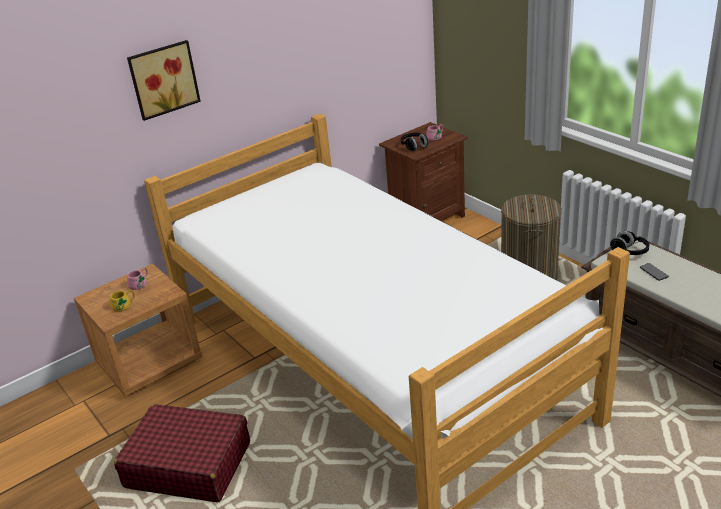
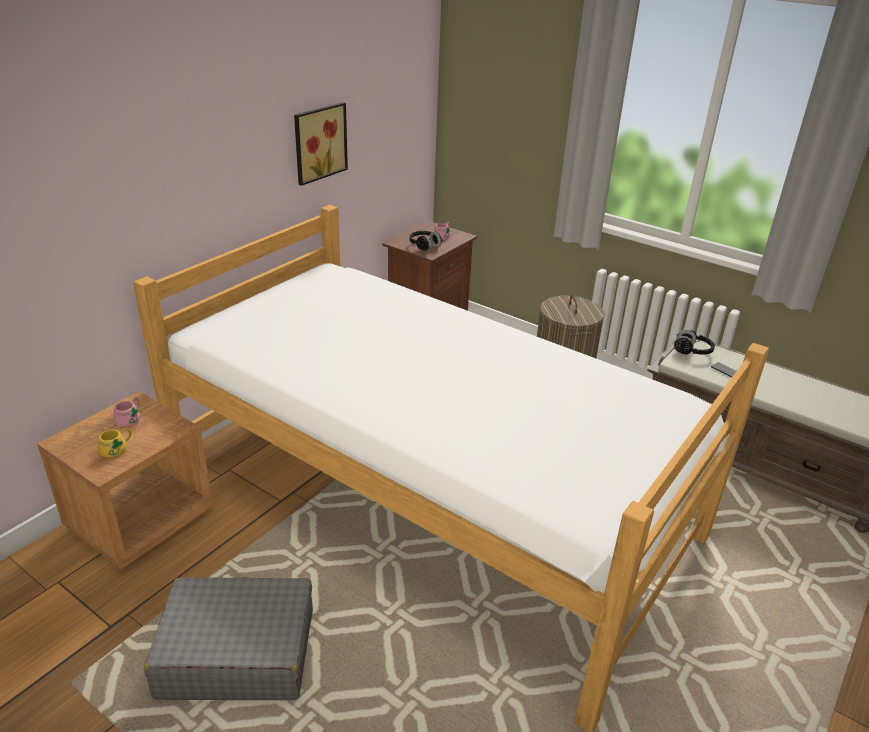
camera: 20 degrees left, 0 degrees up
red suitcase [114,404,250,502] -> grey suitcase [144,577,313,700]
picture [127,40,201,121] -> picture moved to [294,102,348,186]

